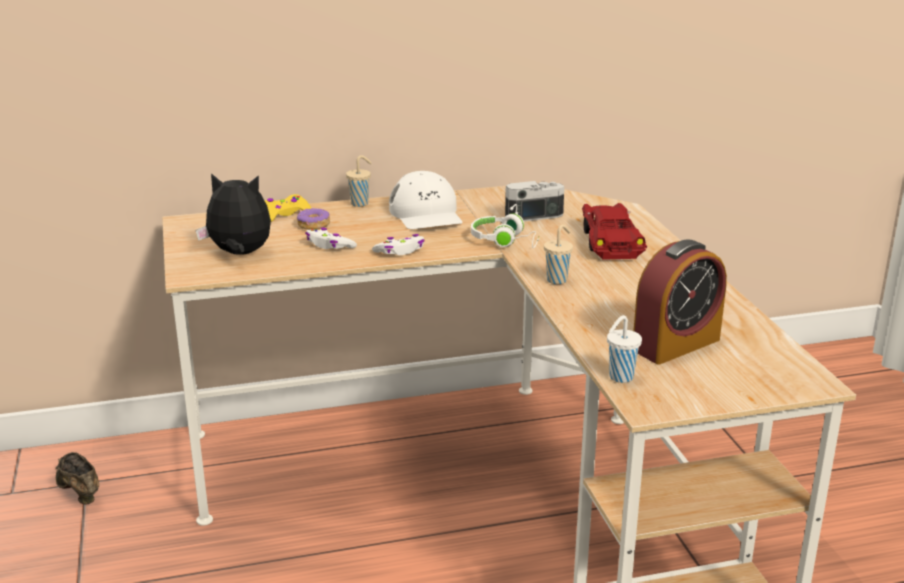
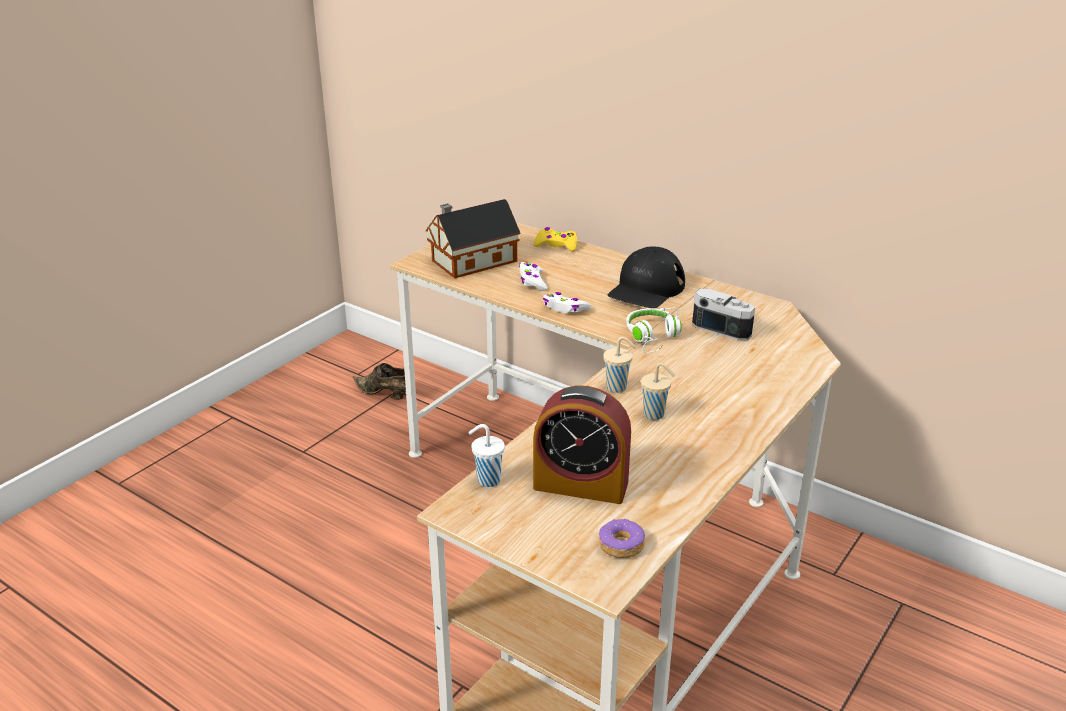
camera: 50 degrees right, 5 degrees up
brown shoe [55,452,99,505] -> brown shoe turned 75 degrees counterclockwise [353,363,406,400]
plush toy [196,173,271,255] -> toy house [426,199,521,279]
donut [297,208,330,230] -> donut moved to [599,518,645,558]
beige cup [346,155,372,207] -> beige cup moved to [641,362,675,420]
white cap [389,171,463,229] -> black cap [608,247,685,308]
red toy car [582,203,647,260] -> none

